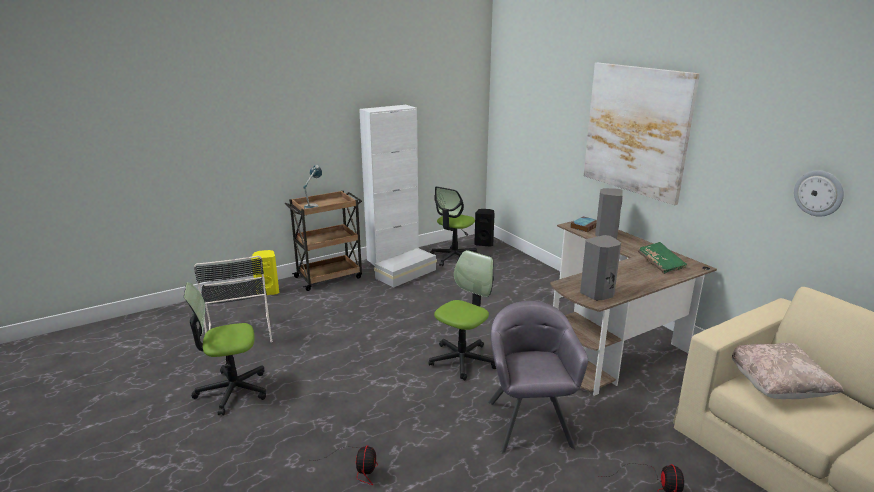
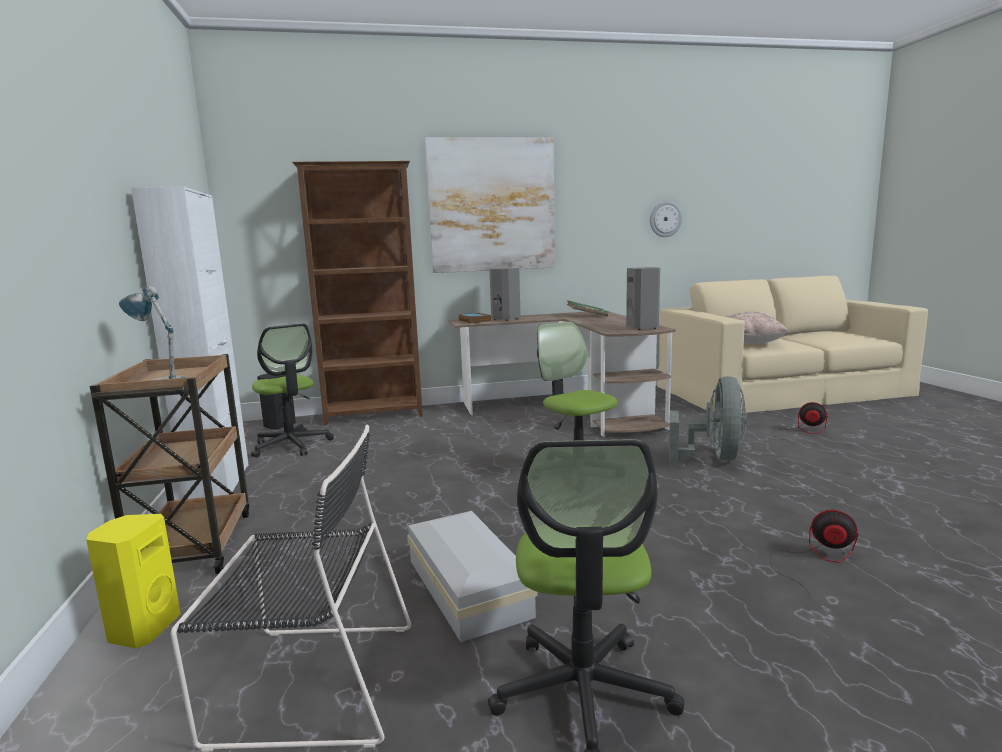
camera: 70 degrees left, 10 degrees down
white storage box [374,248,437,288] -> white storage box moved to [407,511,538,642]
grey armchair [488,301,588,453] -> grey fan [669,376,747,466]
none -> brown bookcase [292,161,423,425]

